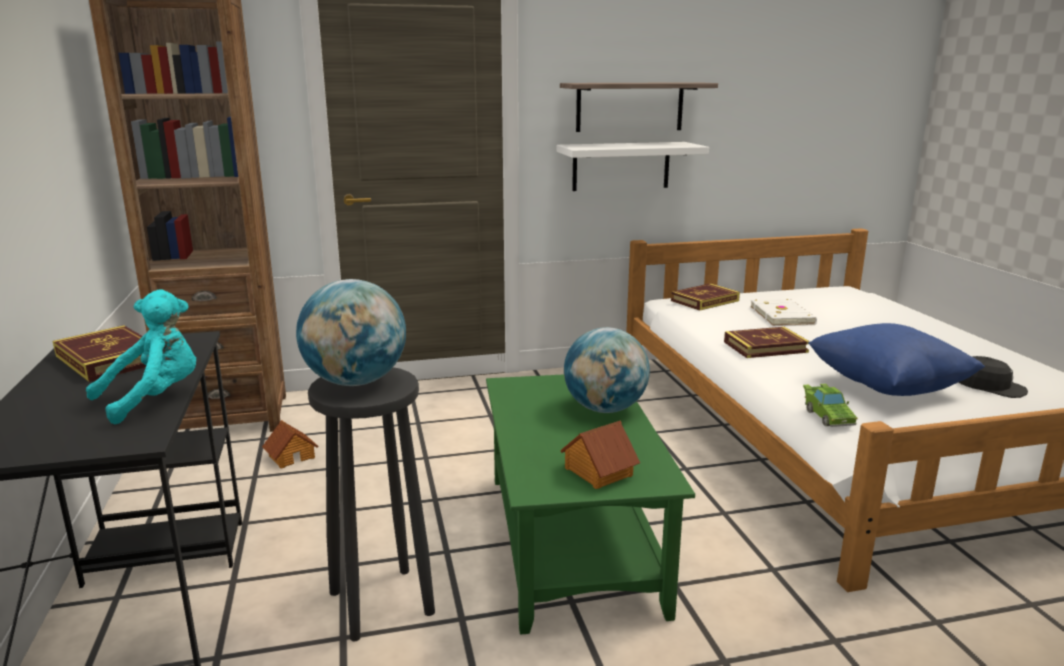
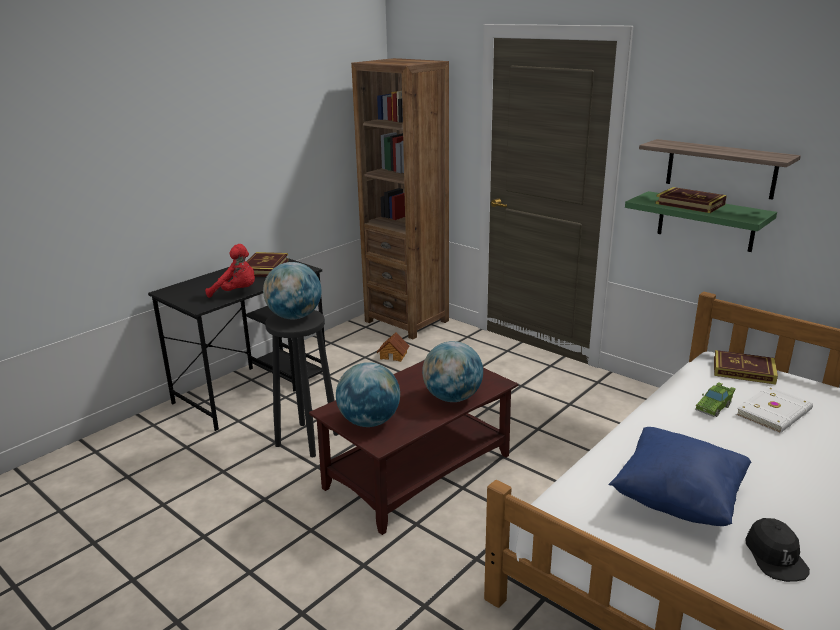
camera: 55 degrees right, 5 degrees up
turquoise plush toy [86,290,196,425] -> red plush toy [205,244,255,298]
green coffee table [486,374,695,635] -> brown coffee table [309,361,518,535]
white shelf [556,142,709,191] -> green shelf [625,191,777,252]
toy house [560,420,640,489] -> globe [336,362,400,427]
book [724,327,810,358] -> book moved to [655,187,727,213]
green toy car [803,383,858,427] -> green toy car moved to [695,382,736,417]

